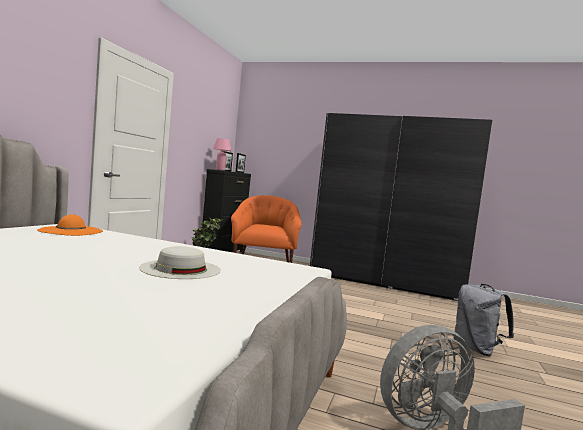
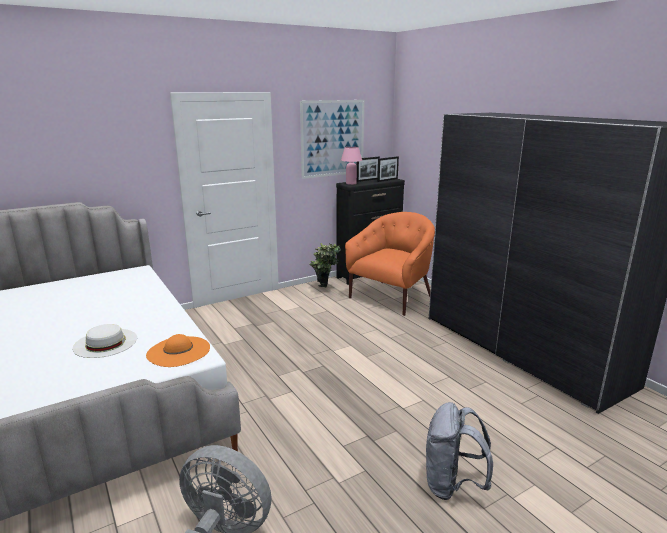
camera: 40 degrees right, 15 degrees up
orange hat [37,214,103,236] -> orange hat moved to [146,334,210,367]
none -> picture [300,100,364,179]

